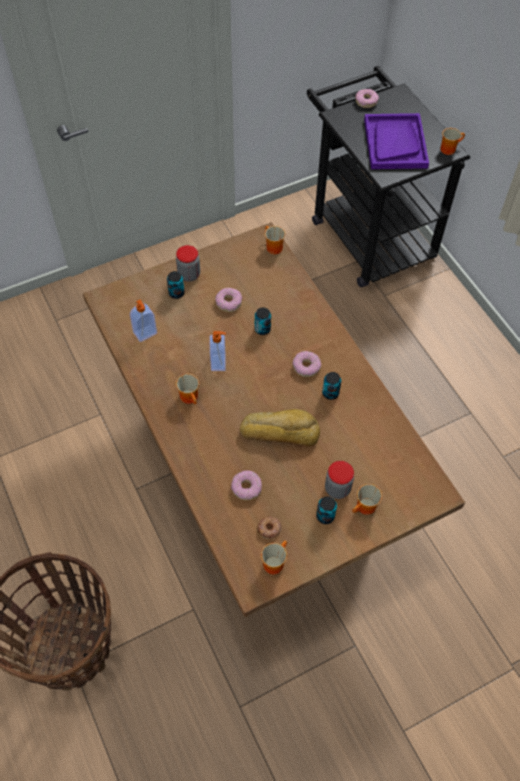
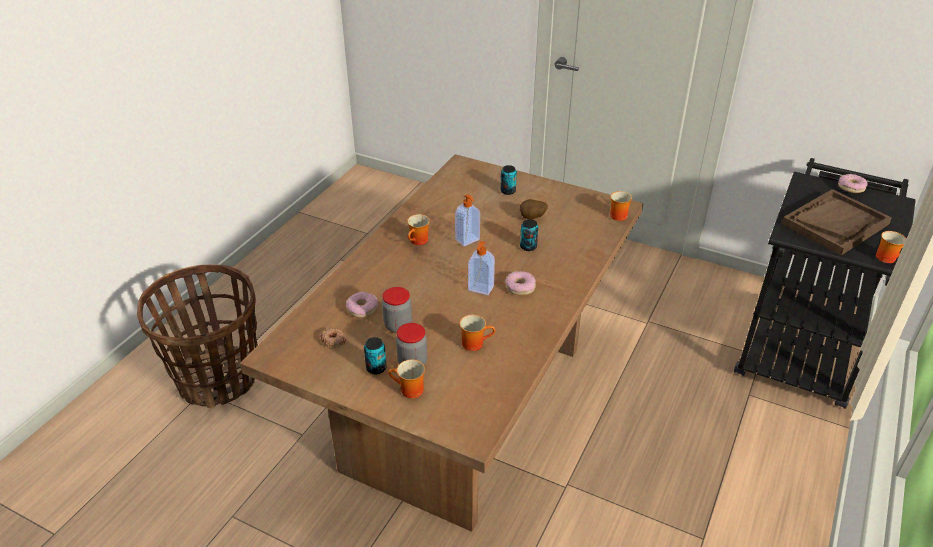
camera: 55 degrees right, 20 degrees down
soap dispenser [130,299,157,342] -> soap dispenser moved to [468,241,495,295]
jar [176,245,200,282] -> jar moved to [382,287,412,333]
donut [215,288,242,312] -> potato [520,199,548,219]
bread [240,409,320,446] -> none
mug [261,541,287,574] -> mug moved to [459,315,495,351]
can [322,372,341,400] -> none
purple tray [364,113,429,169] -> brown tray [782,189,892,255]

